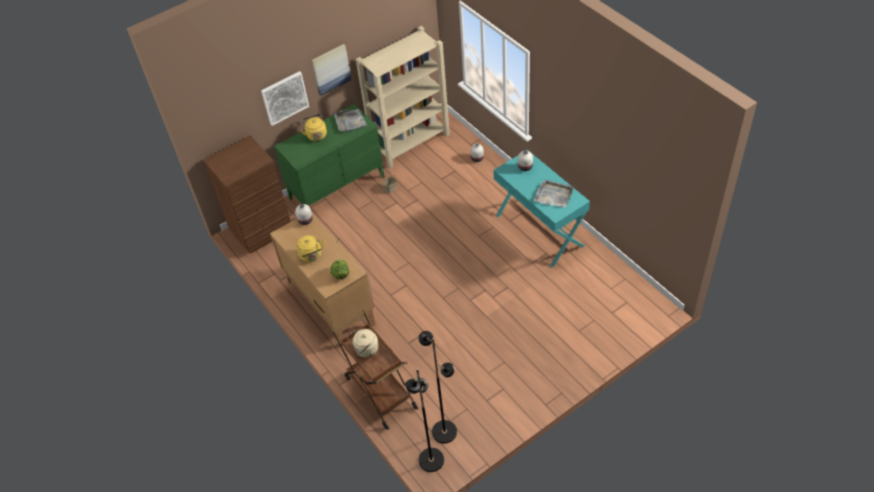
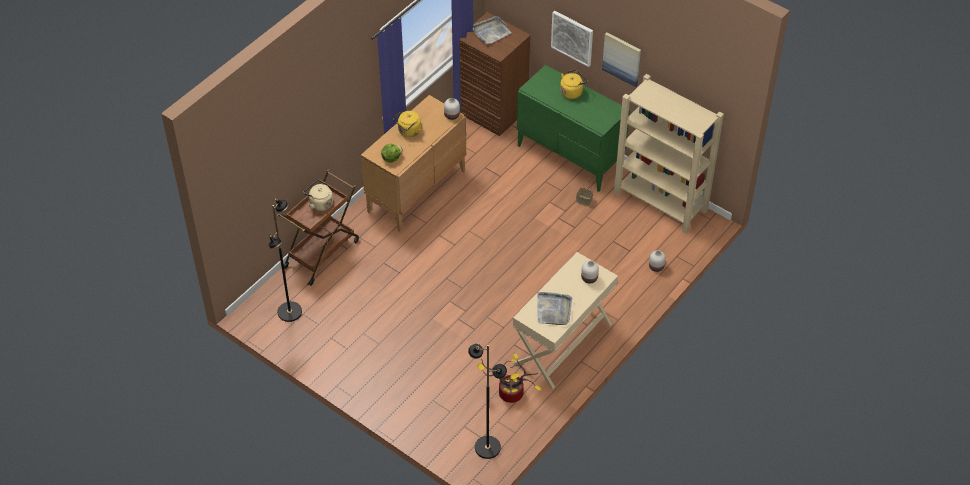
camera: 70 degrees right, 0 degrees up
grey tray [334,109,367,132] -> grey tray moved to [473,16,512,44]
black floor lamp [405,369,444,472] -> black floor lamp moved to [468,344,507,459]
turquoise console table [494,150,590,267] -> beige console table [513,252,618,388]
none -> potted plant [477,354,541,403]

